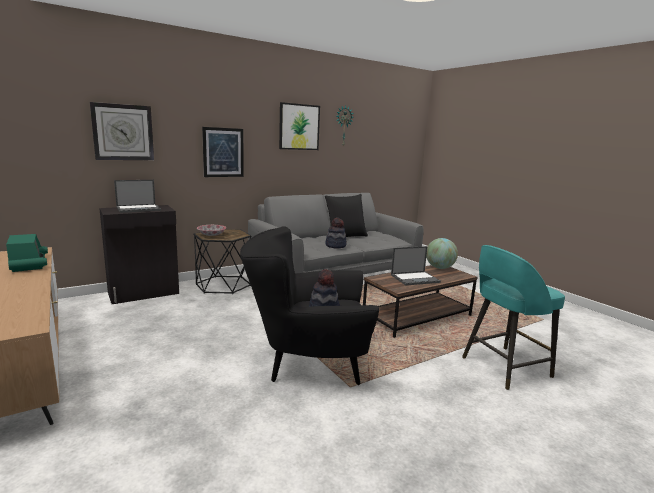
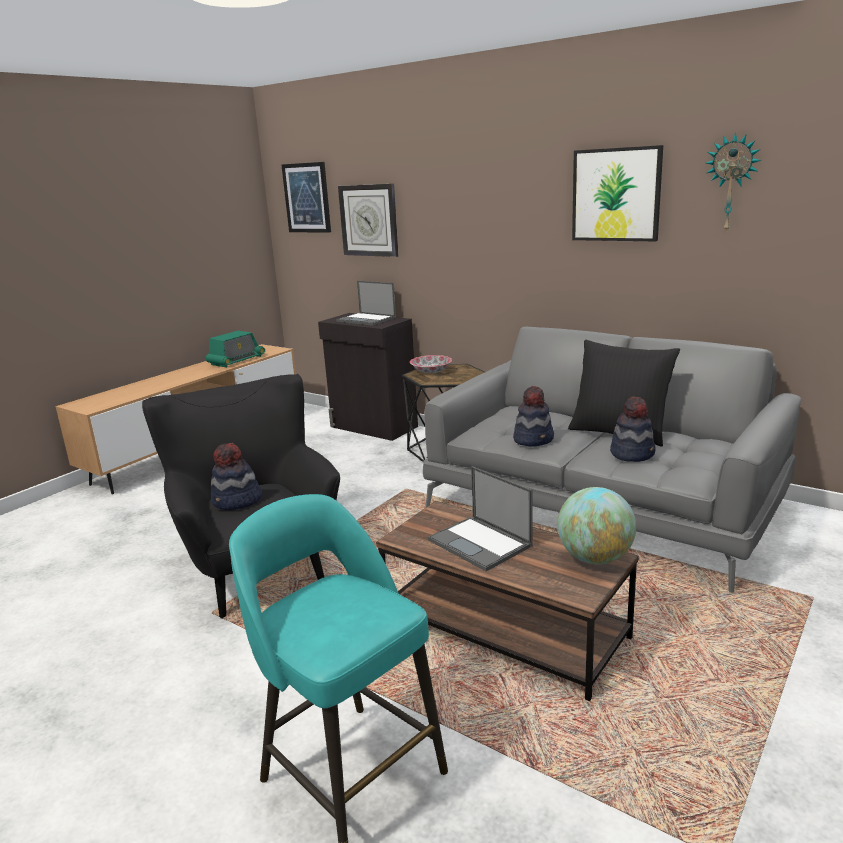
camera: 70 degrees right, 5 degrees up
picture [202,127,244,177] -> picture moved to [281,162,331,233]
none -> hat [610,396,656,462]

